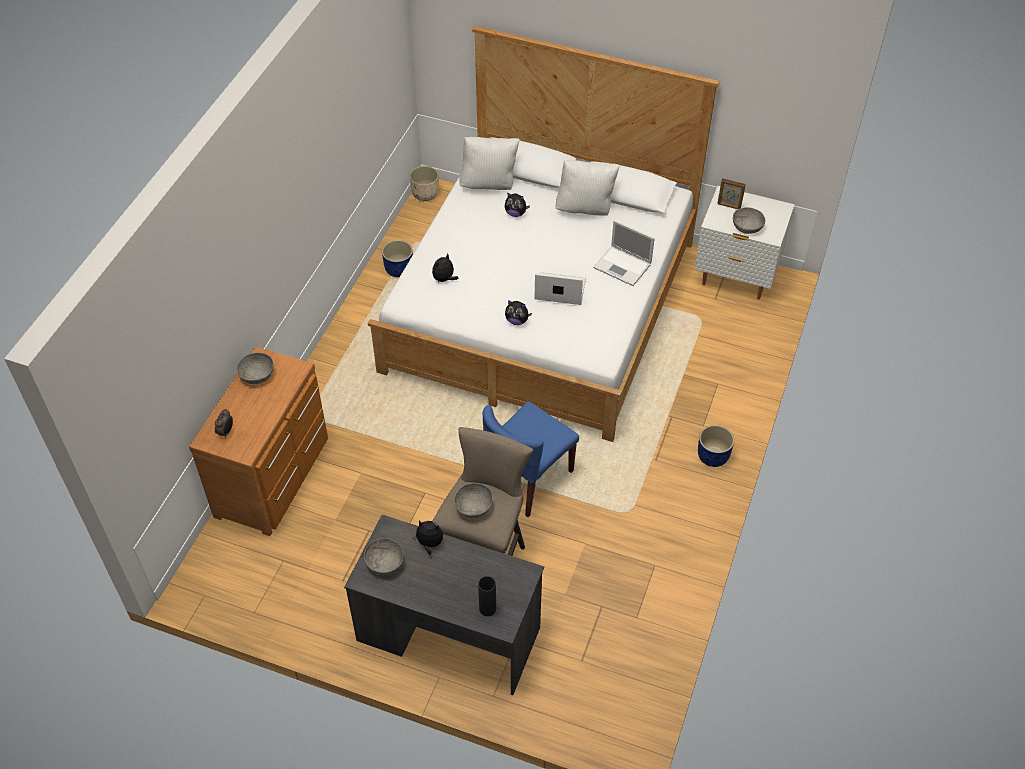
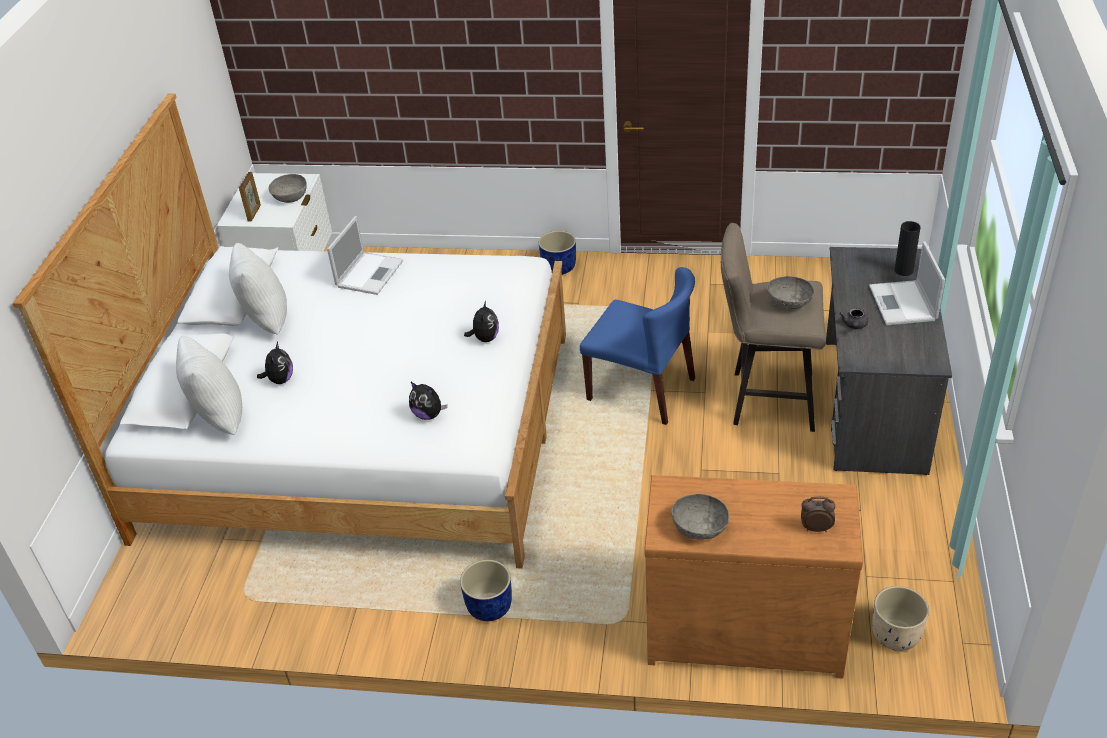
camera: 100 degrees left, 10 degrees down
grey bowl [364,538,403,575] -> none
blue planter [382,240,413,277] -> blue planter moved to [460,560,512,621]
beige planter [410,166,439,201] -> beige planter moved to [872,586,929,651]
plush toy [412,521,443,555] -> grey teapot [839,308,868,329]
laptop [535,272,586,305] -> laptop moved to [869,241,945,325]

